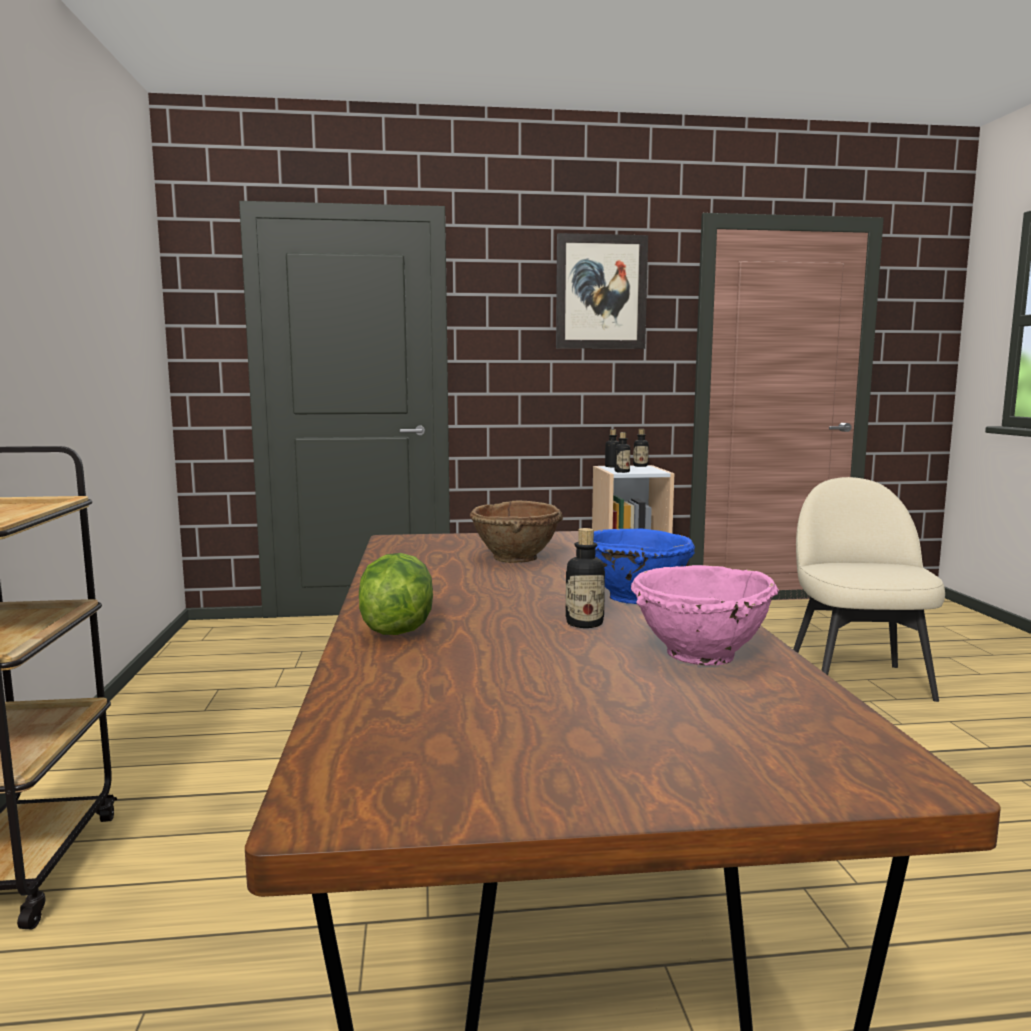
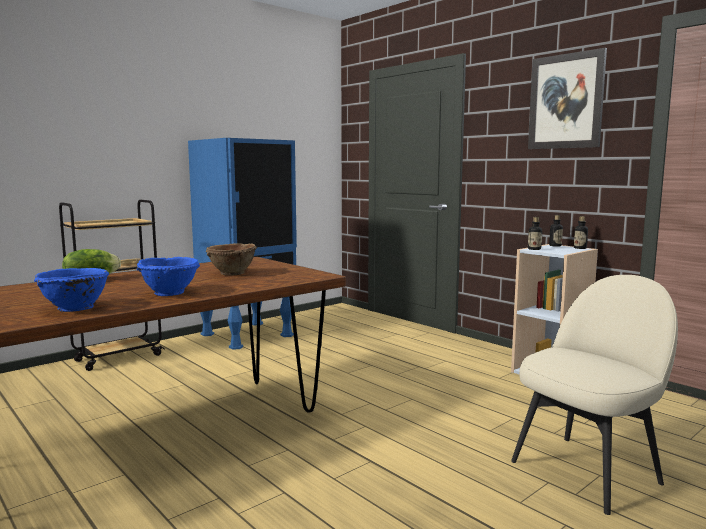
camera: 55 degrees right, 0 degrees up
bottle [565,528,605,628] -> none
pink bowl [631,565,779,666] -> blue bowl [34,268,109,312]
none -> blue cabinet [188,138,297,350]

